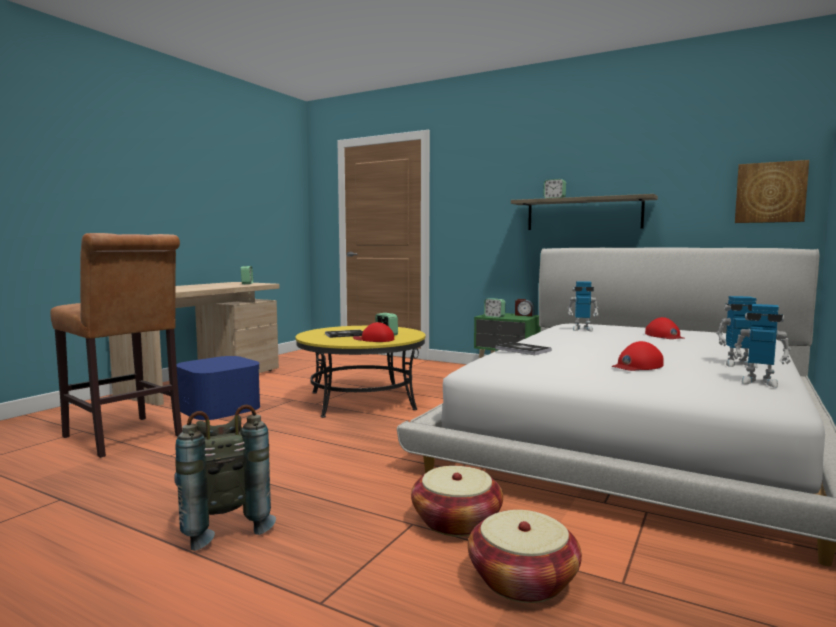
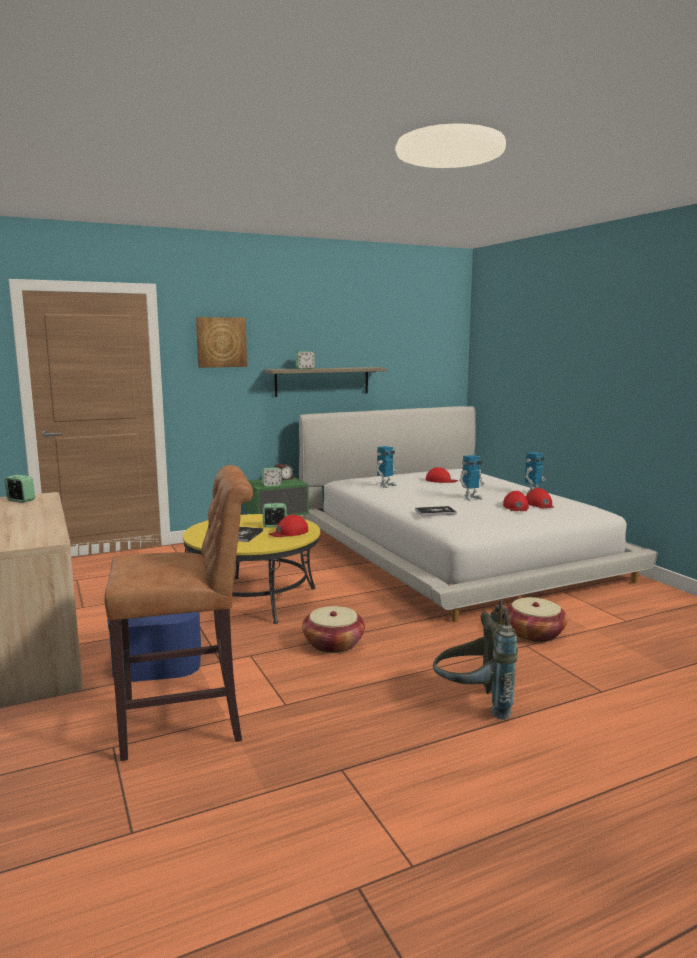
camera: 55 degrees left, 5 degrees up
basket [468,510,582,603] -> basket moved to [302,606,365,653]
toy robot [734,304,791,388] -> toy robot moved to [459,455,485,501]
picture [735,160,809,223] -> picture moved to [196,317,247,368]
none -> red cap [526,488,554,508]

